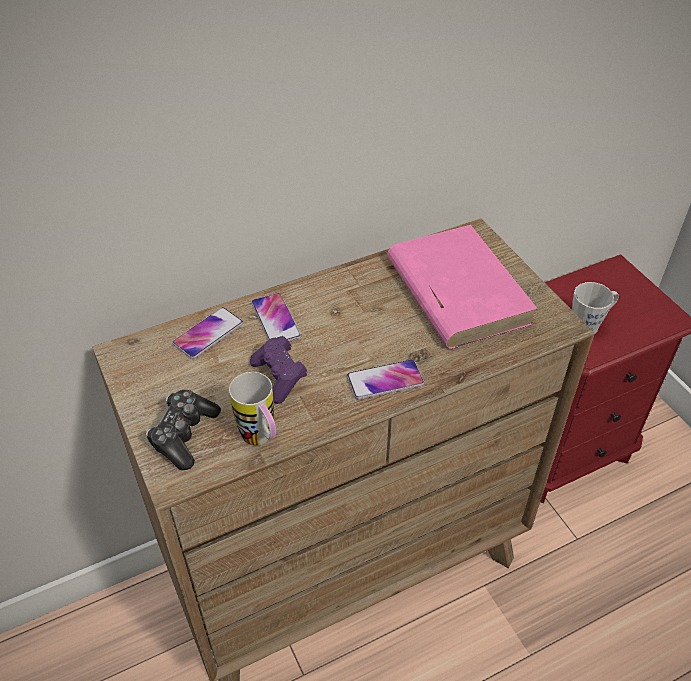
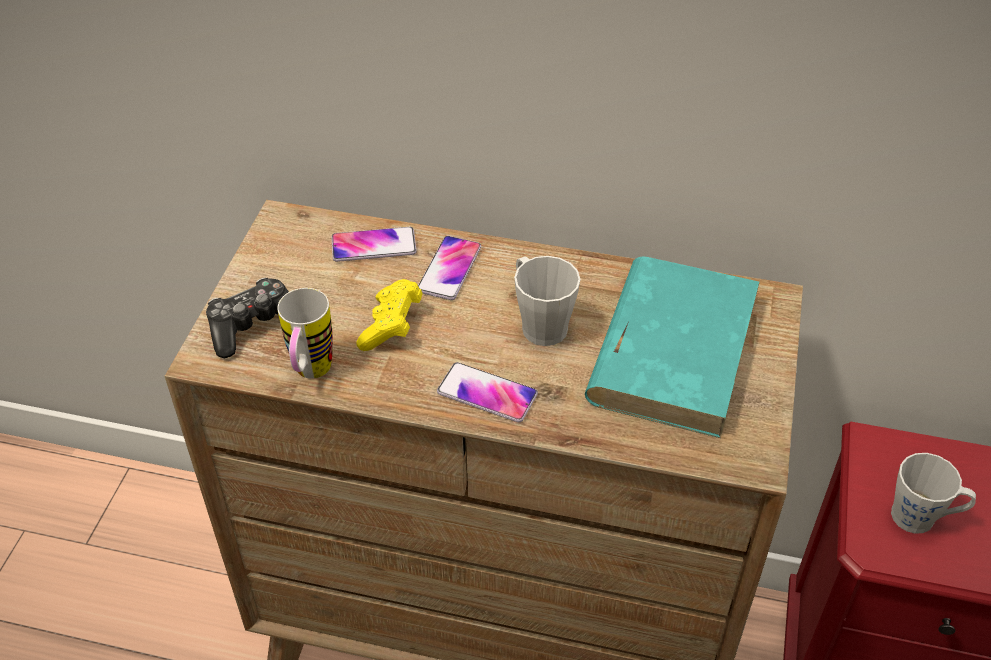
camera: 40 degrees right, 0 degrees up
purple game controller [250,336,308,404] -> yellow game controller [356,279,422,351]
pink book [387,225,538,349] -> turquoise book [585,256,760,438]
none -> grey mug [514,256,581,346]

